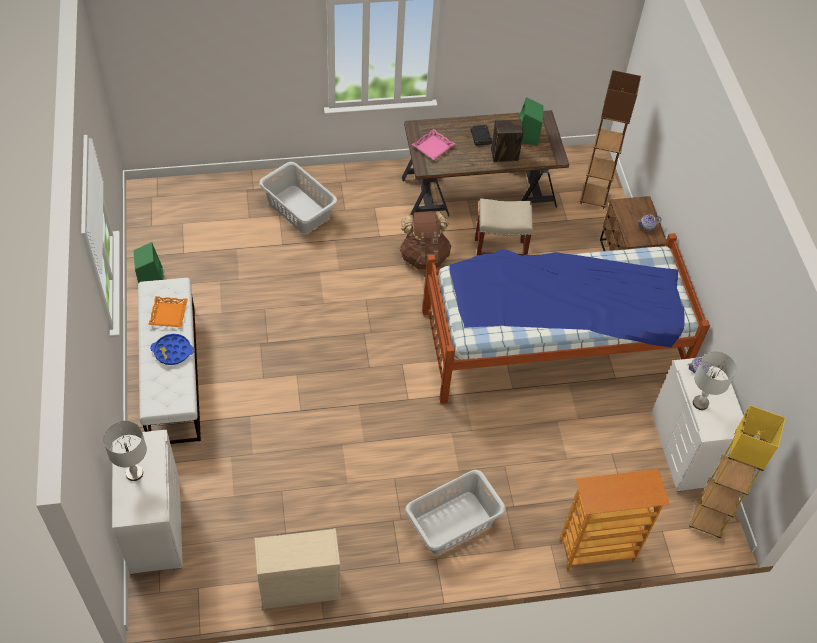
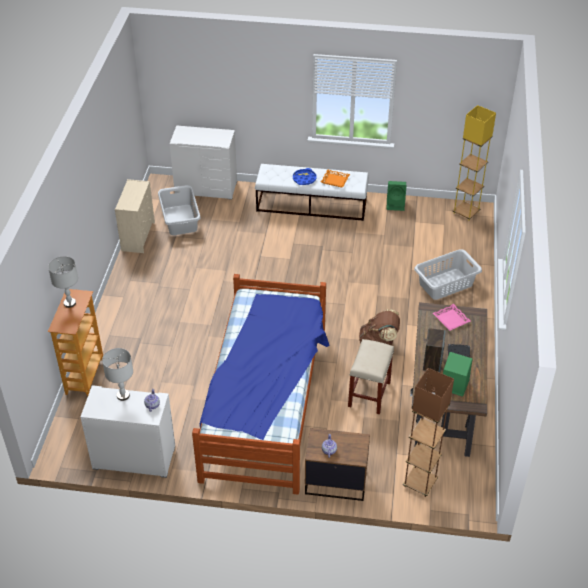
camera: 110 degrees right, 10 degrees down
grey table lamp [103,421,147,481] -> grey table lamp moved to [48,256,78,308]
grey laundry basket [405,470,506,554] -> grey laundry basket moved to [158,185,201,235]
yellow floor lamp [689,405,785,538] -> yellow floor lamp moved to [453,105,496,221]

